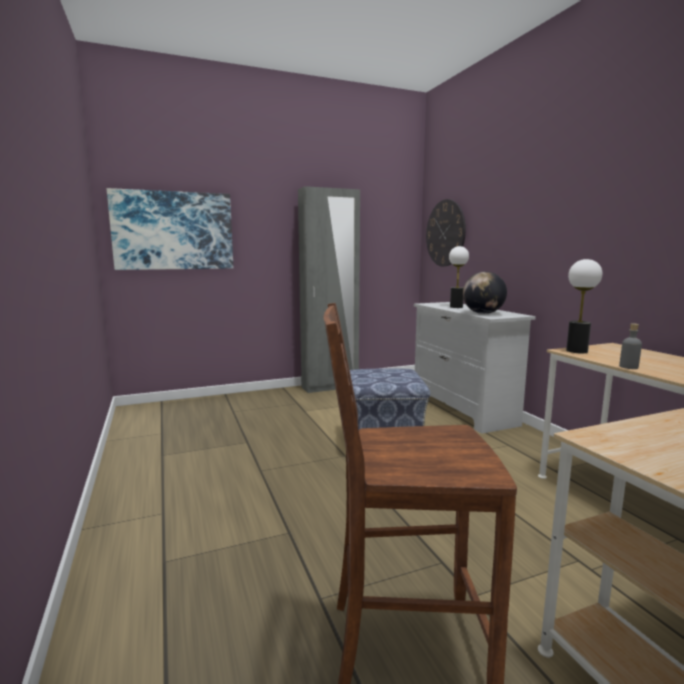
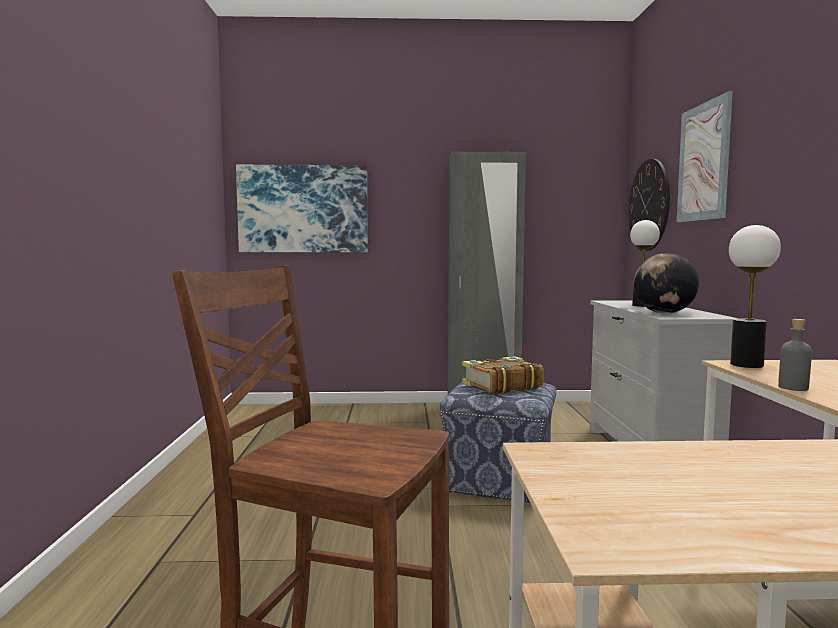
camera: 20 degrees right, 5 degrees down
none -> book [462,356,544,394]
none -> picture [677,91,733,222]

